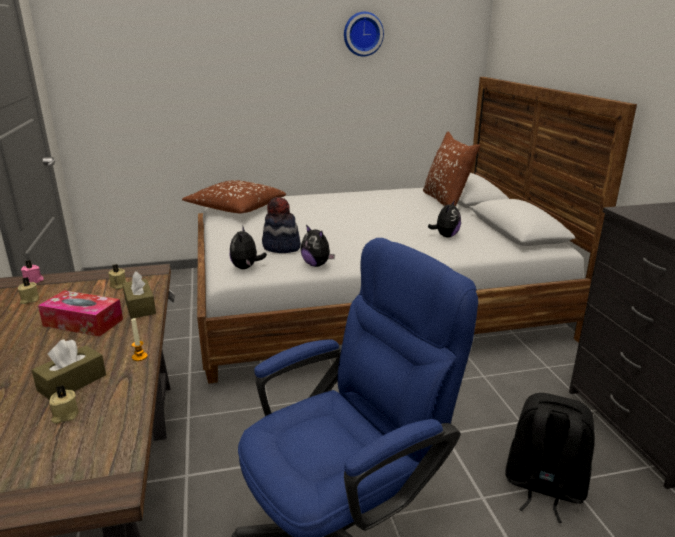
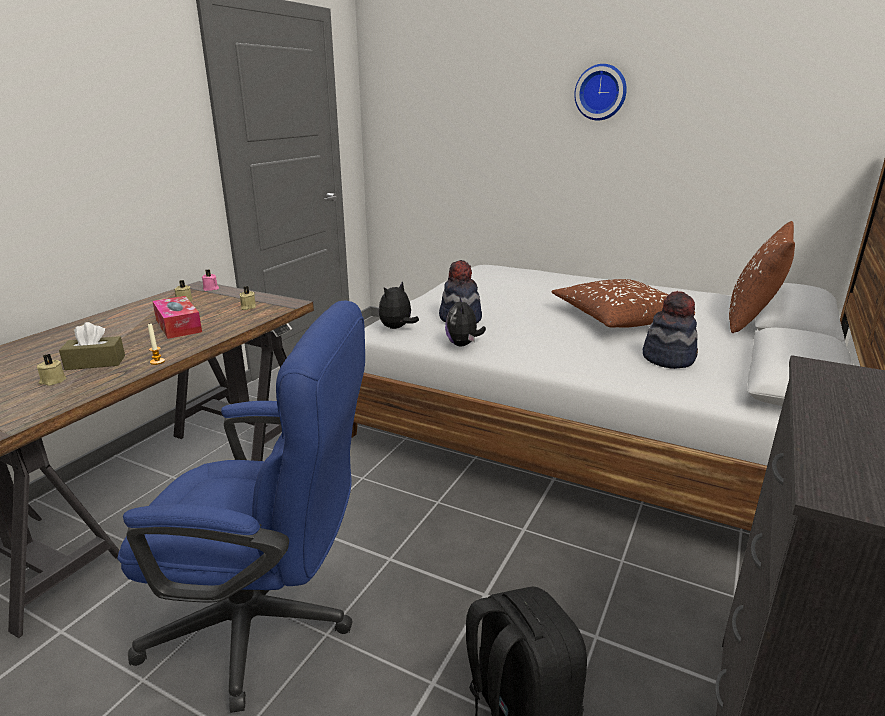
camera: 40 degrees right, 0 degrees up
brown tissue box [122,271,156,319] -> none
brown pillow [182,180,286,214] -> brown pillow moved to [551,279,695,328]
wall clock [344,12,384,57] -> wall clock moved to [574,64,627,121]
plush toy [428,200,461,237] -> hat [643,291,698,369]

